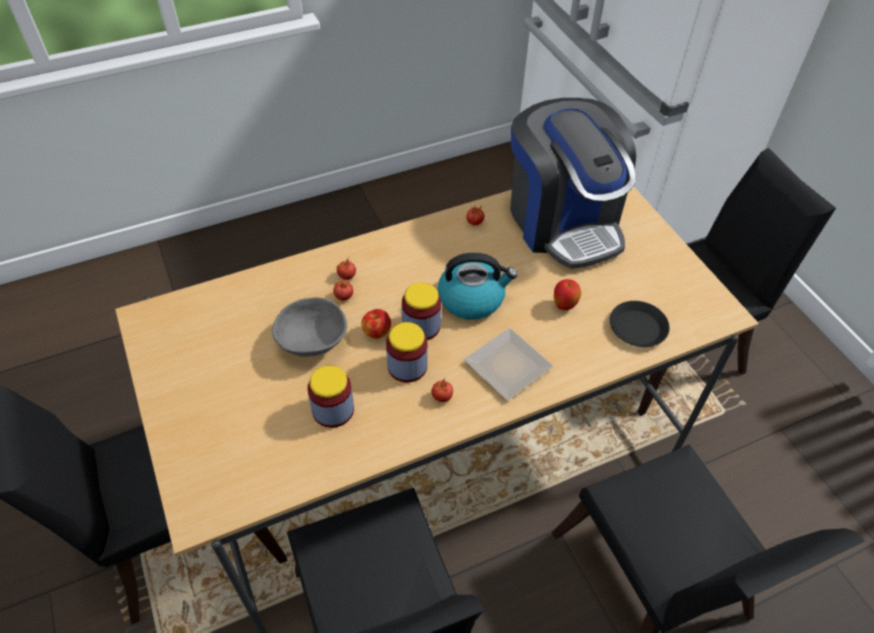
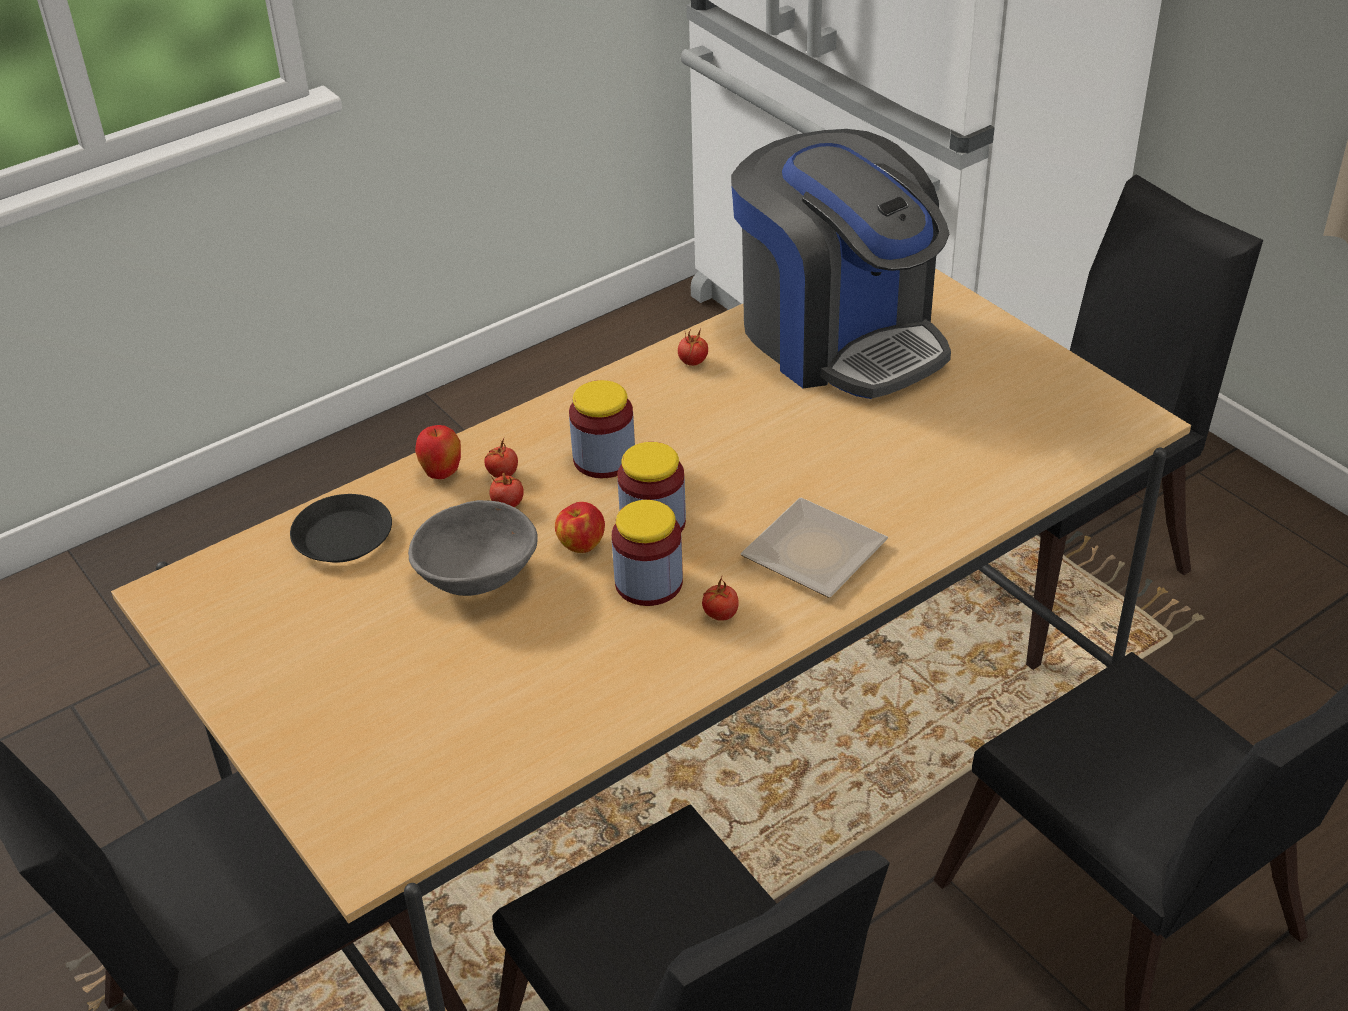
camera: 10 degrees left, 10 degrees down
jar [307,365,354,428] -> jar moved to [569,380,635,478]
kettle [438,252,517,320] -> none
apple [554,279,581,310] -> apple moved to [415,425,461,479]
black plate [610,301,670,347] -> black plate moved to [290,494,392,563]

